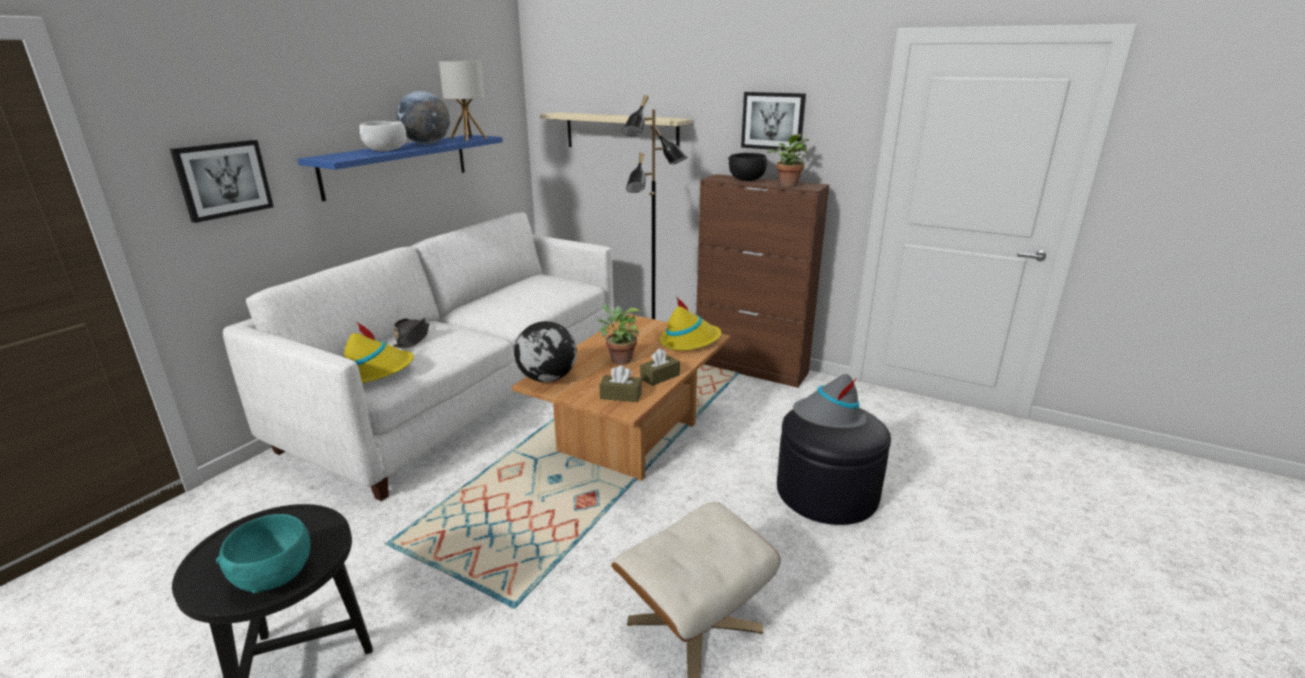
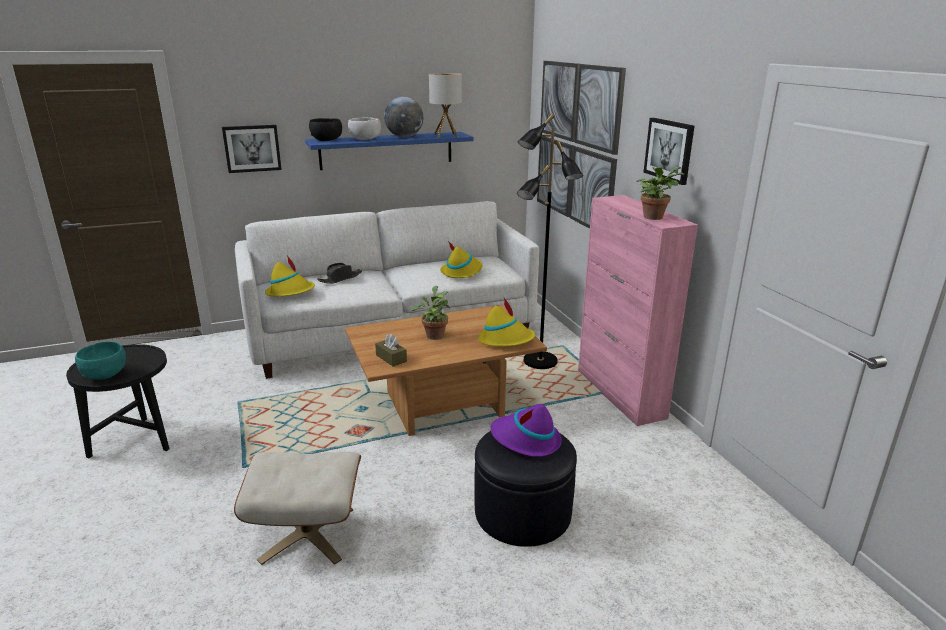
camera: 40 degrees right, 0 degrees up
globe [514,321,577,382] -> none
beige shelf [540,112,692,147] -> picture [537,61,626,229]
brown tissue box [640,348,680,386] -> none
brown cabinet [696,174,829,388] -> pink cabinet [578,195,698,426]
black bowl [728,153,767,181] -> black bowl moved to [309,118,342,141]
grey hat [793,374,867,428] -> purple hat [490,404,562,457]
none -> yellow hat [440,241,483,278]

